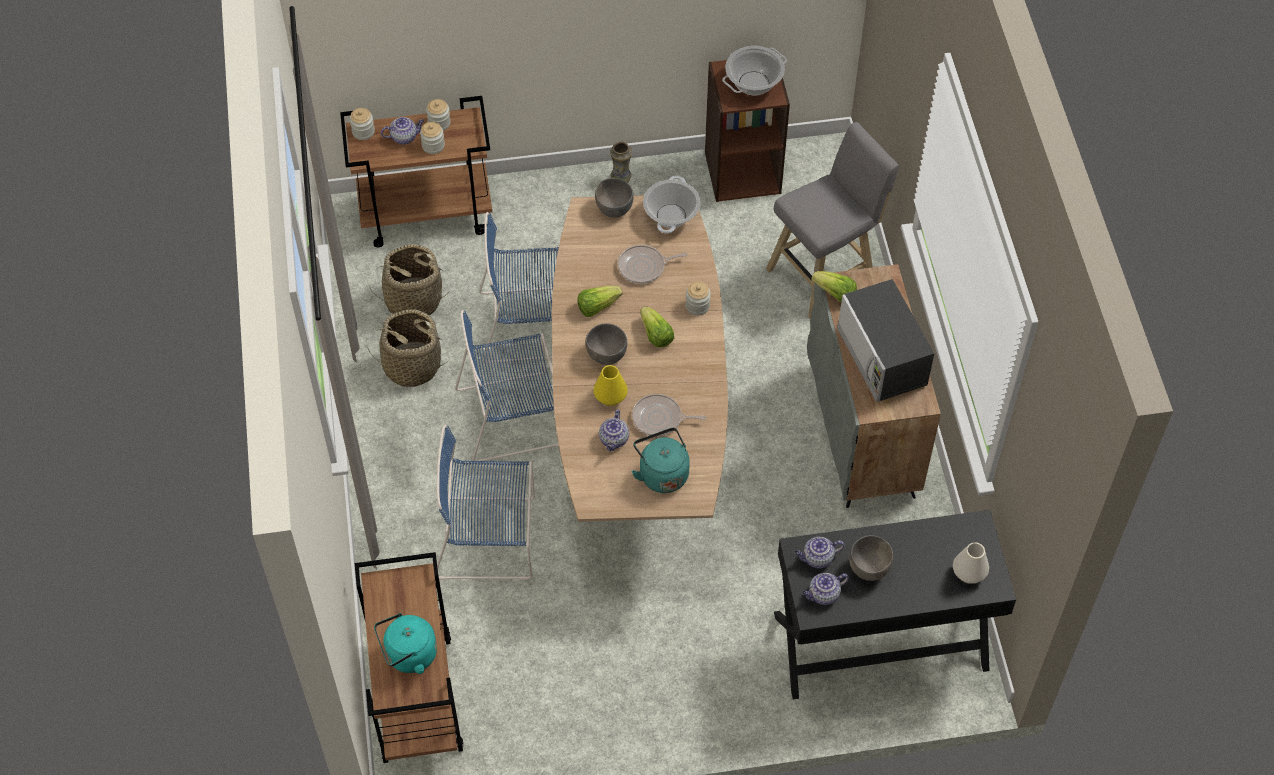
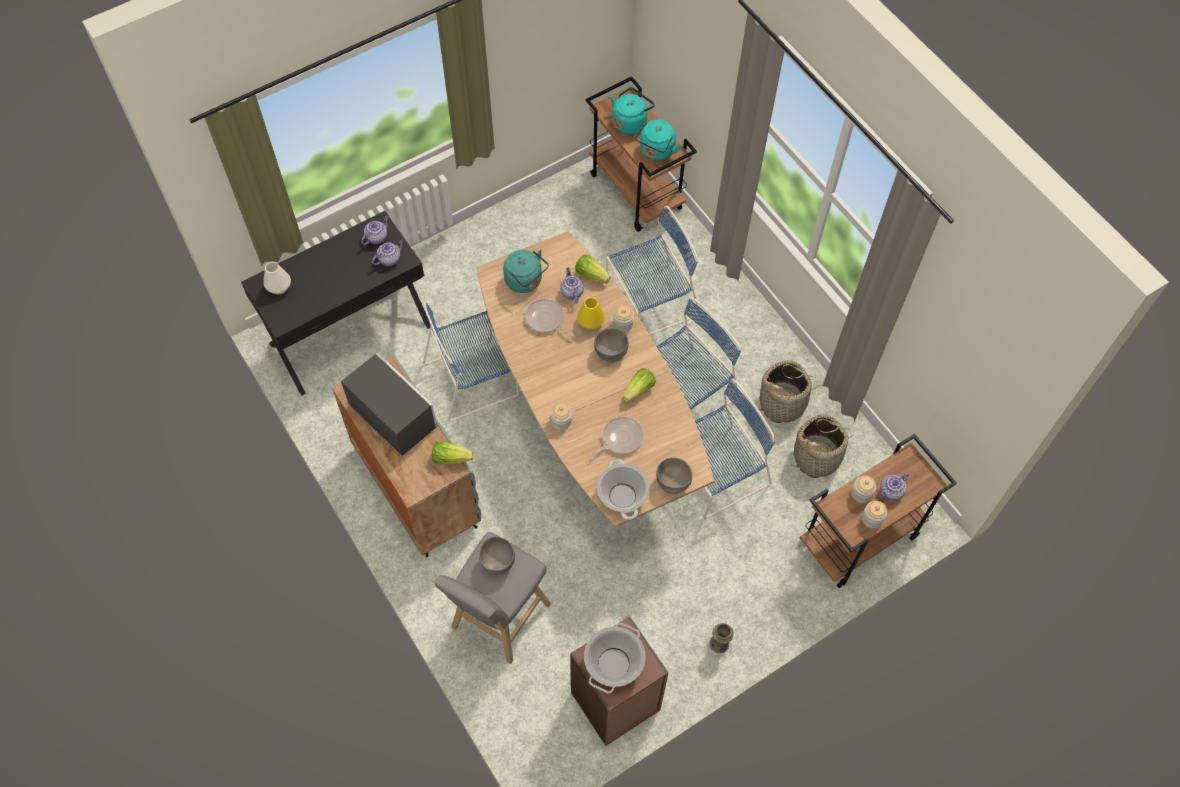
camera: 155 degrees right, 5 degrees up
jar [350,108,375,140] -> jar moved to [613,305,634,332]
frying pan [632,394,707,436] -> frying pan turned 120 degrees counterclockwise [525,299,574,338]
lettuce [640,306,674,348] -> lettuce moved to [575,254,610,283]
grey bowl [849,535,893,581] -> grey bowl moved to [479,537,515,575]
none -> blue chair [423,303,519,421]
none -> turquoise kettle [635,119,681,161]

